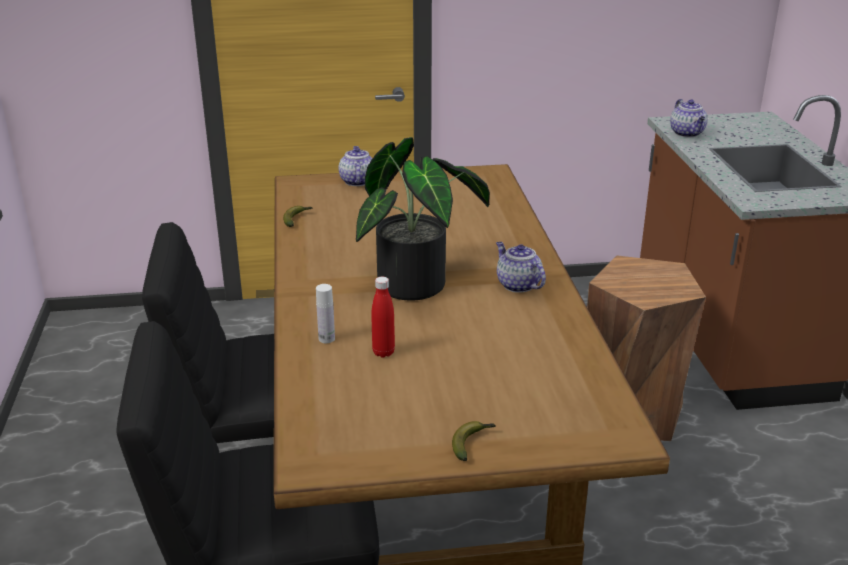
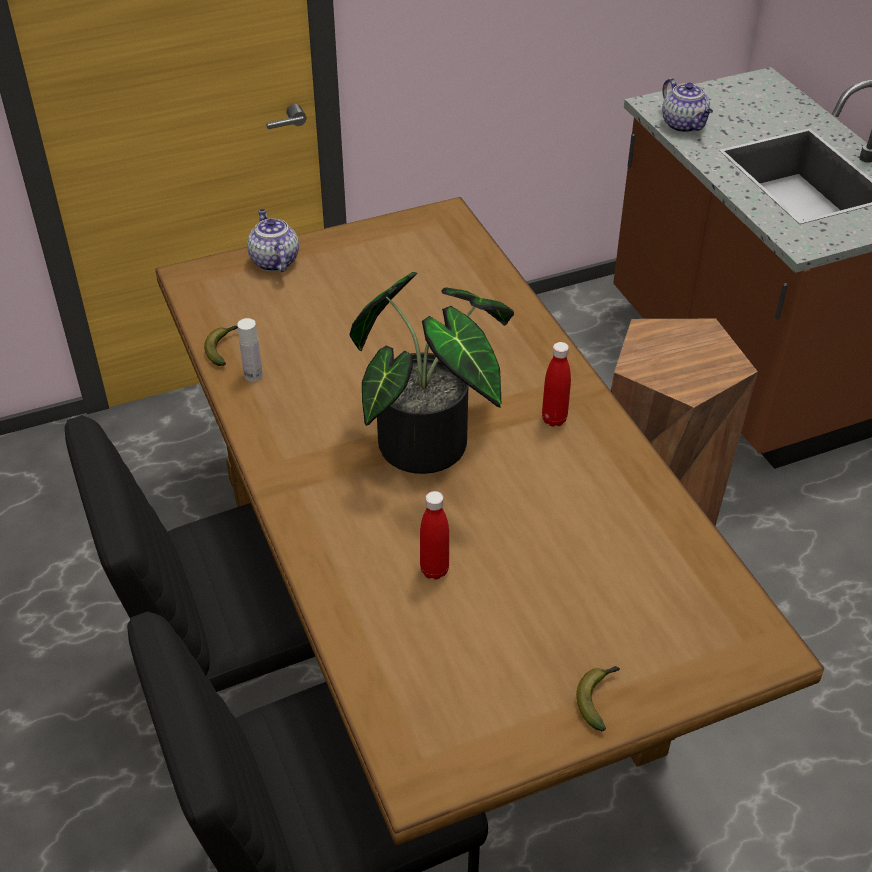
camera: 15 degrees left, 15 degrees up
white bottle [316,284,335,343] -> white bottle moved to [237,318,263,382]
teapot [496,242,546,293] -> red bottle [542,342,571,427]

